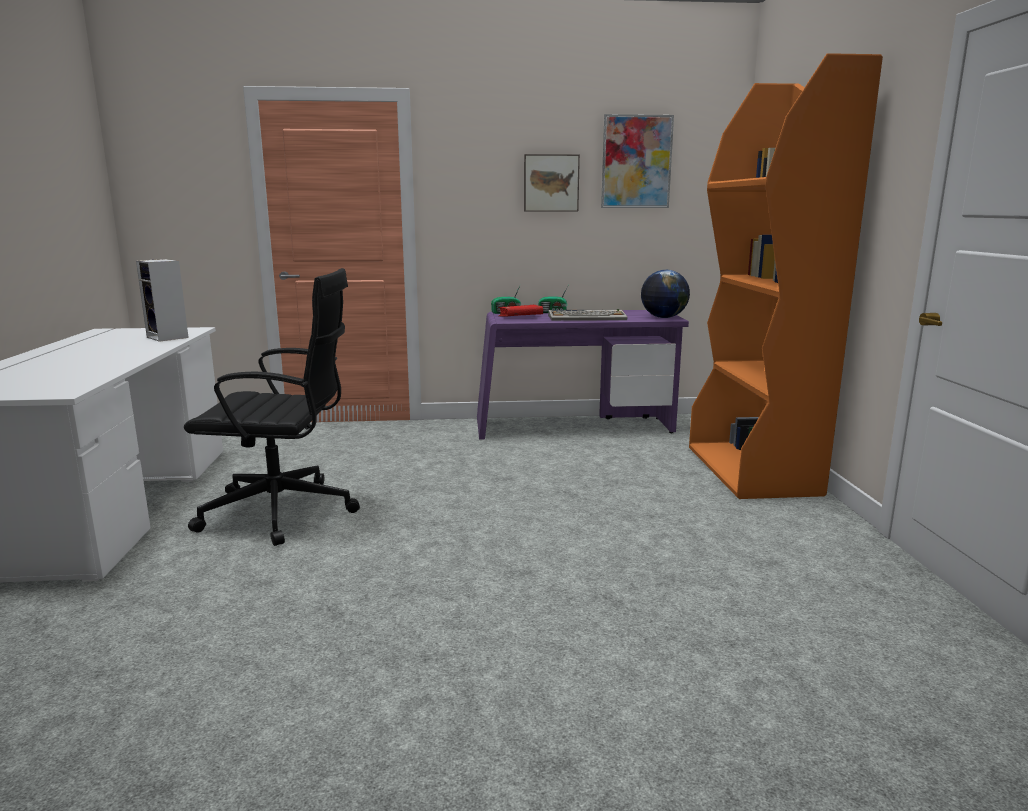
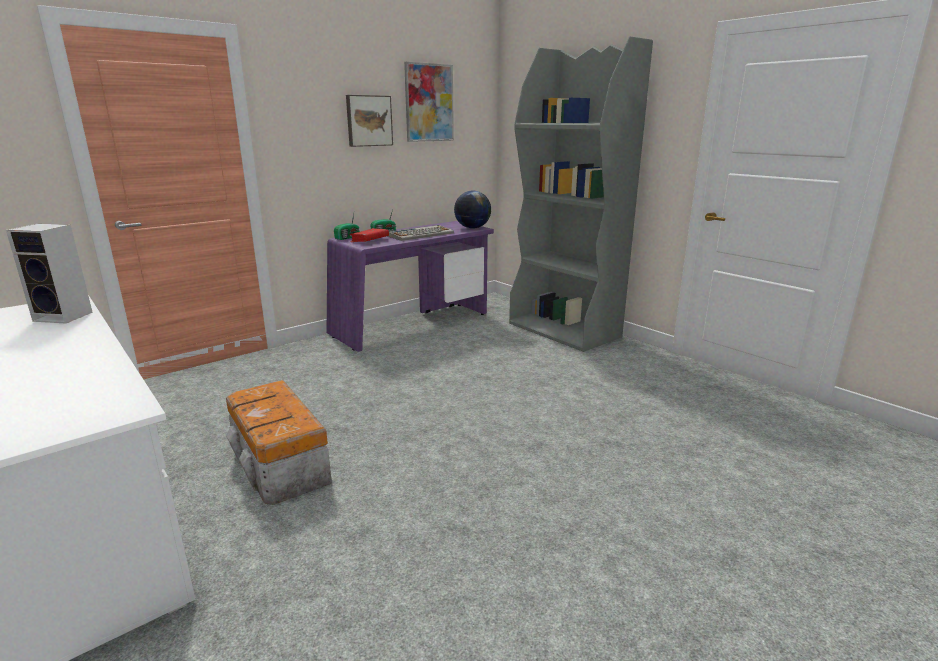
camera: 35 degrees left, 5 degrees up
black office chair [184,268,360,546] -> storage box [226,380,332,505]
orange bookcase [689,53,883,499] -> grey bookcase [509,36,653,352]

